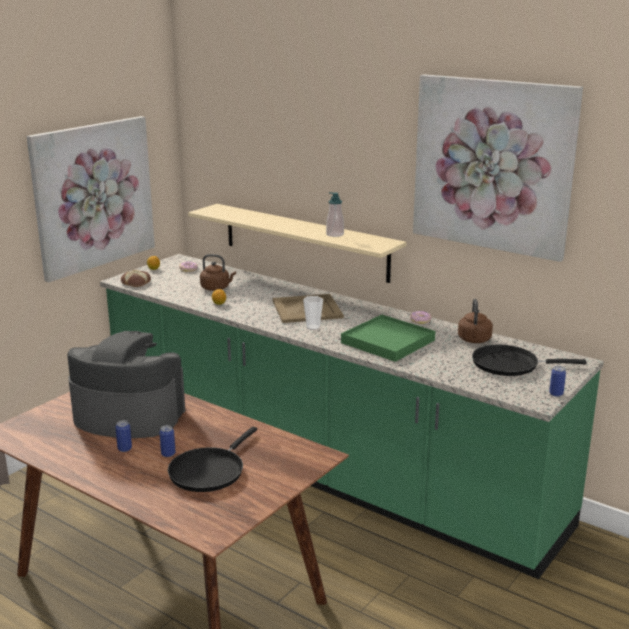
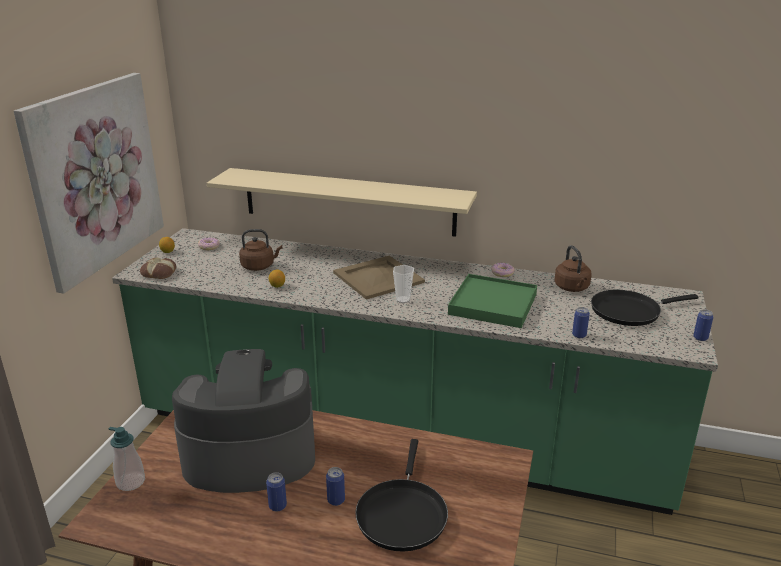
camera: 20 degrees left, 5 degrees up
soap dispenser [326,192,344,237] -> soap dispenser moved to [109,427,145,491]
picture [413,74,583,262] -> none
none -> can [572,307,590,338]

